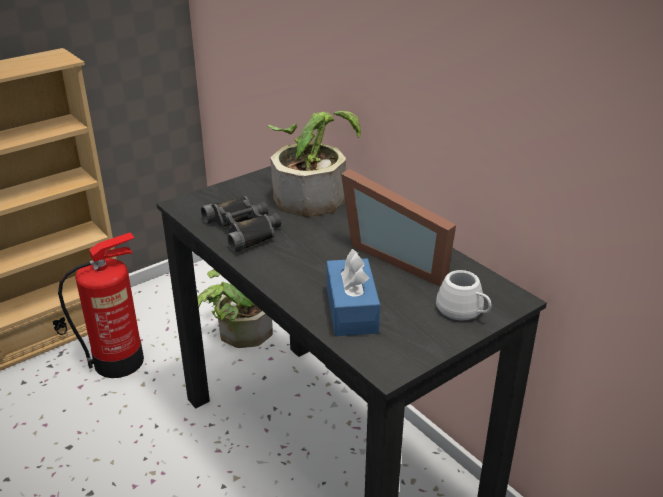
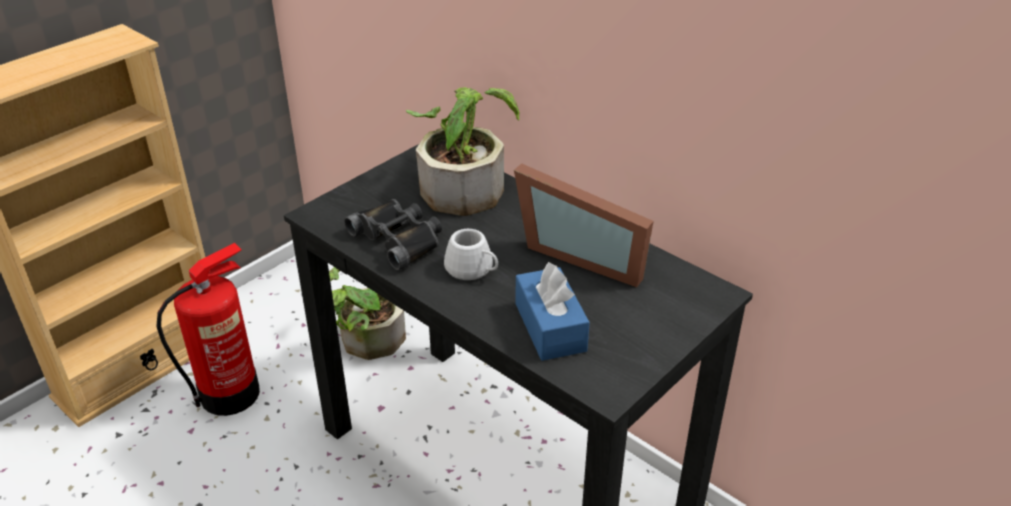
camera: 10 degrees left, 5 degrees up
white mug [436,270,492,320] -> white mug moved to [444,229,498,280]

